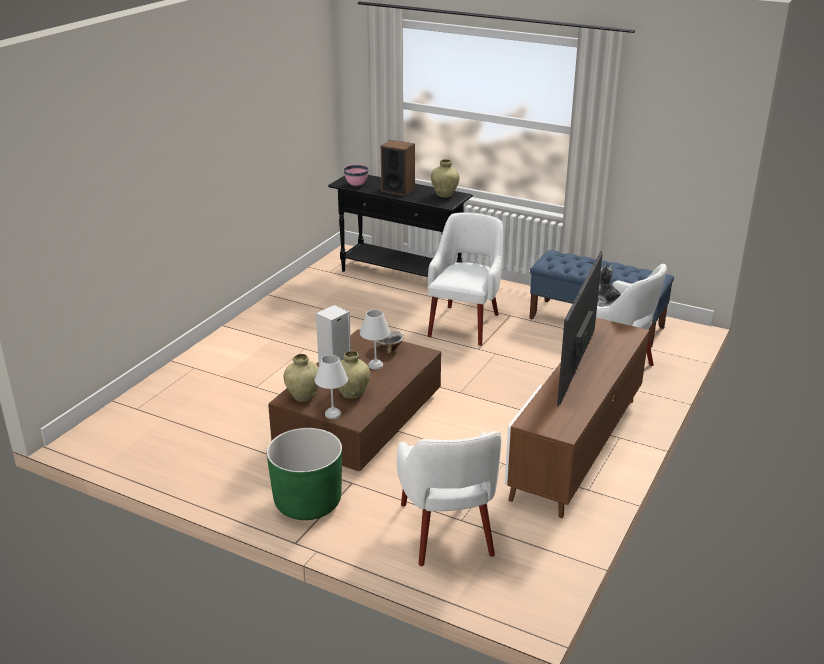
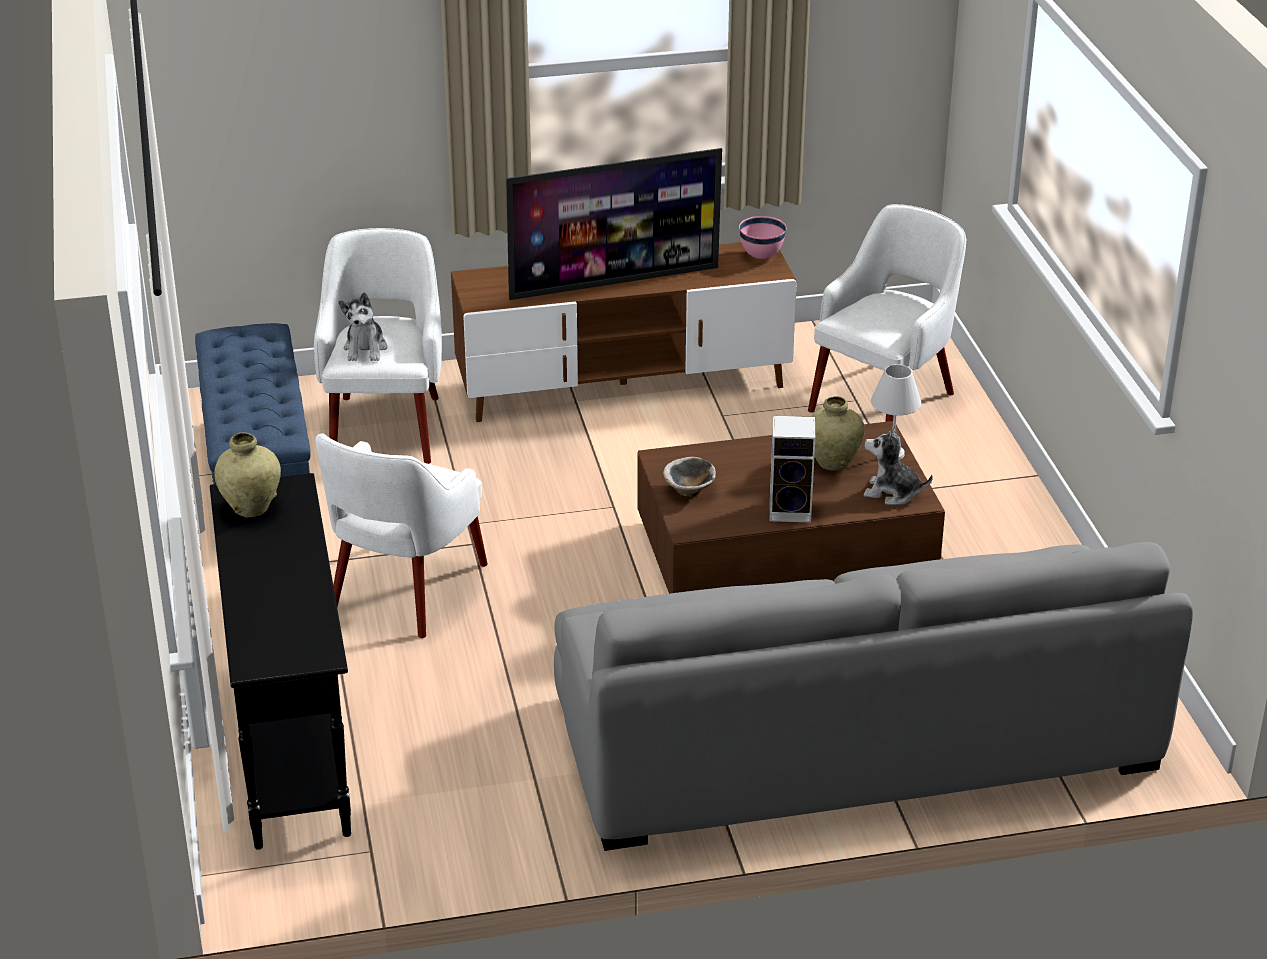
camera: 130 degrees left, 5 degrees up
green planter [267,428,342,520] -> none
beige vase [284,354,319,402] -> plush toy [864,426,933,505]
pink bowl [343,164,369,186] -> pink bowl moved to [739,216,787,259]
white table lamp [360,310,390,369] -> none
speaker [381,140,415,196] -> none
white armchair [428,212,503,346] -> white armchair turned 45 degrees counterclockwise [315,433,488,638]
none -> grey sofa [554,542,1193,851]

